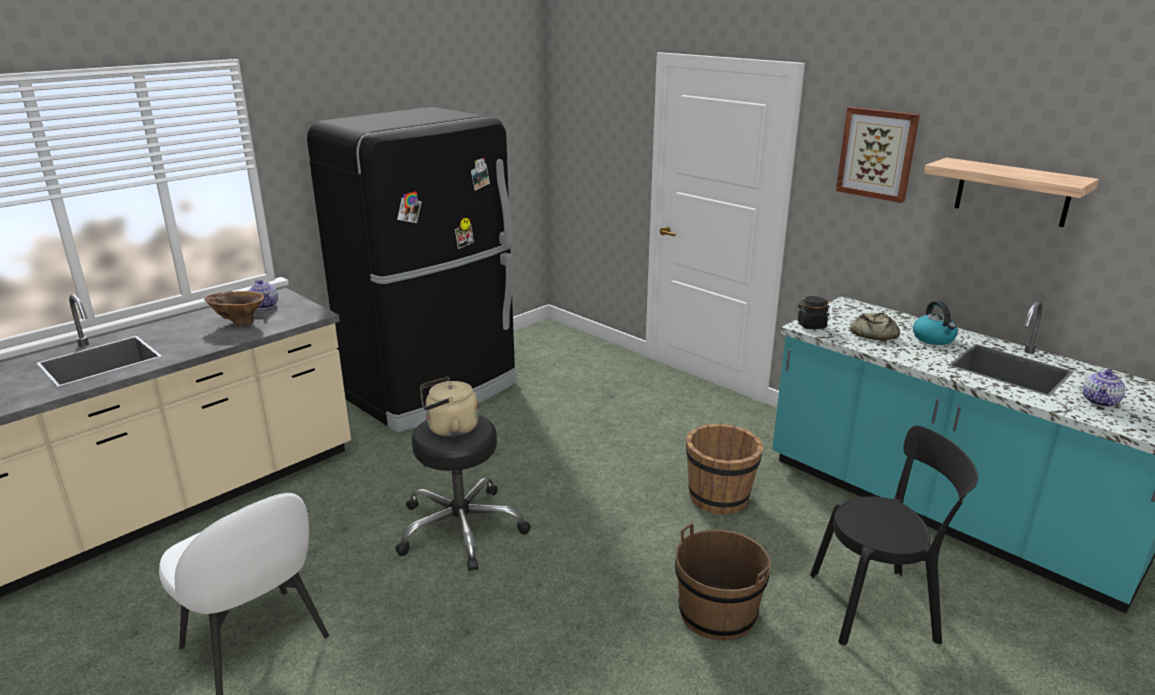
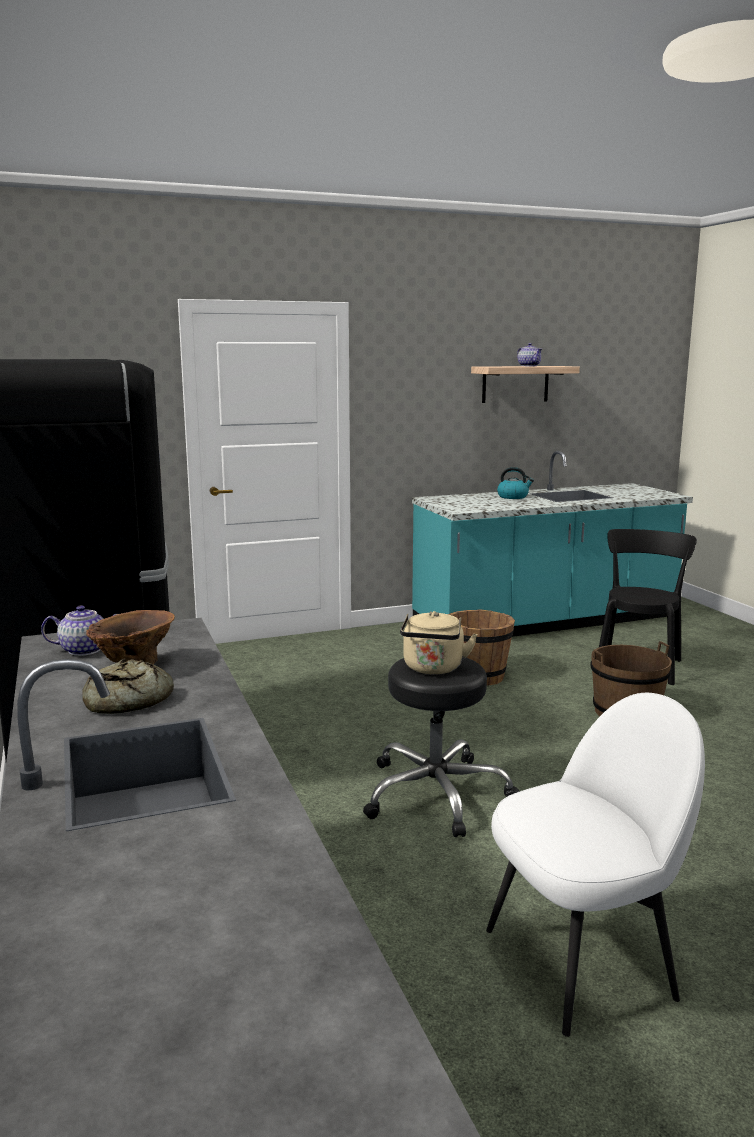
camera: 65 degrees left, 10 degrees down
black jar [798,296,830,329] -> none
picture [836,107,920,203] -> none
bread [850,313,900,340] -> bread moved to [82,659,174,714]
teapot [1083,368,1125,407] -> teapot moved to [517,343,542,366]

